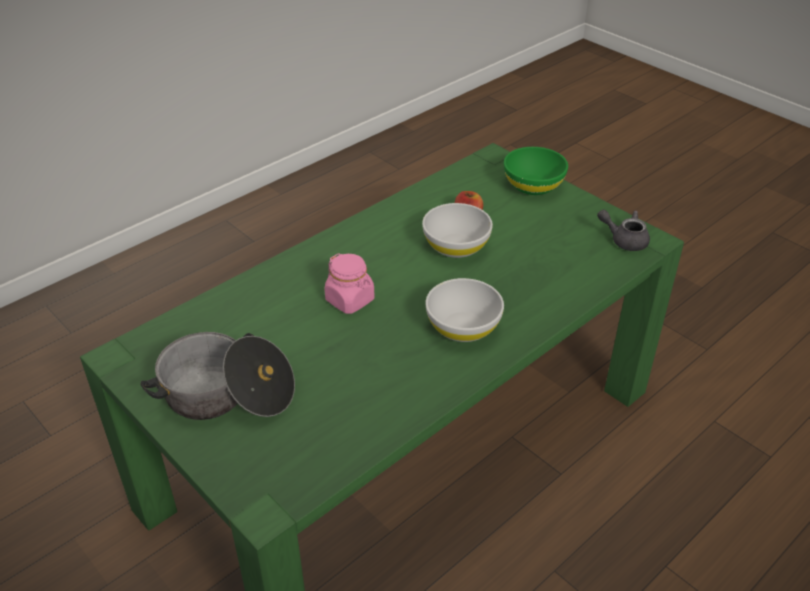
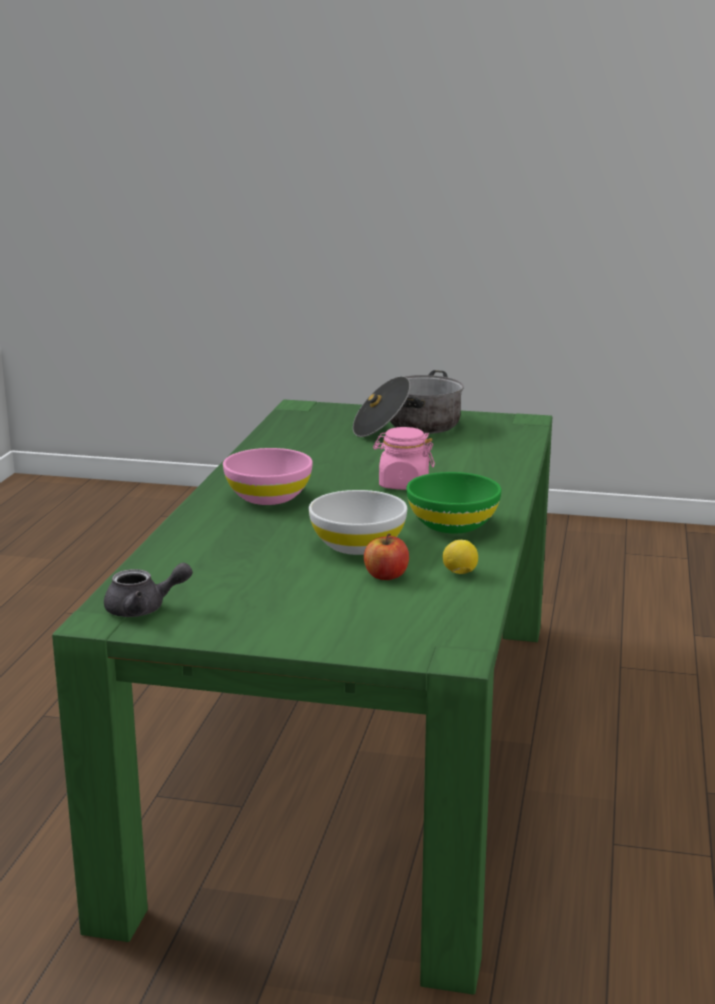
camera: 145 degrees right, 20 degrees down
white bowl [425,278,504,342] -> pink bowl [223,448,313,505]
green bowl [504,147,568,195] -> green bowl moved to [406,472,501,534]
none -> lemon [443,540,478,574]

